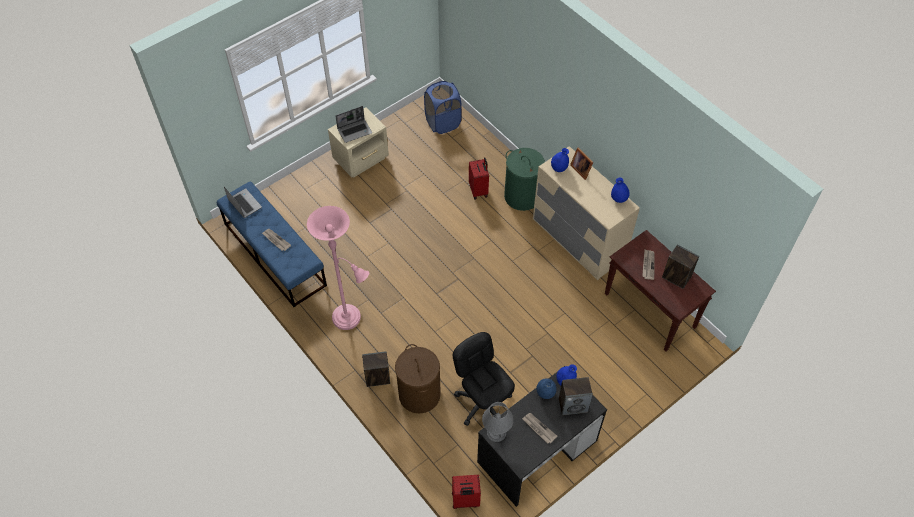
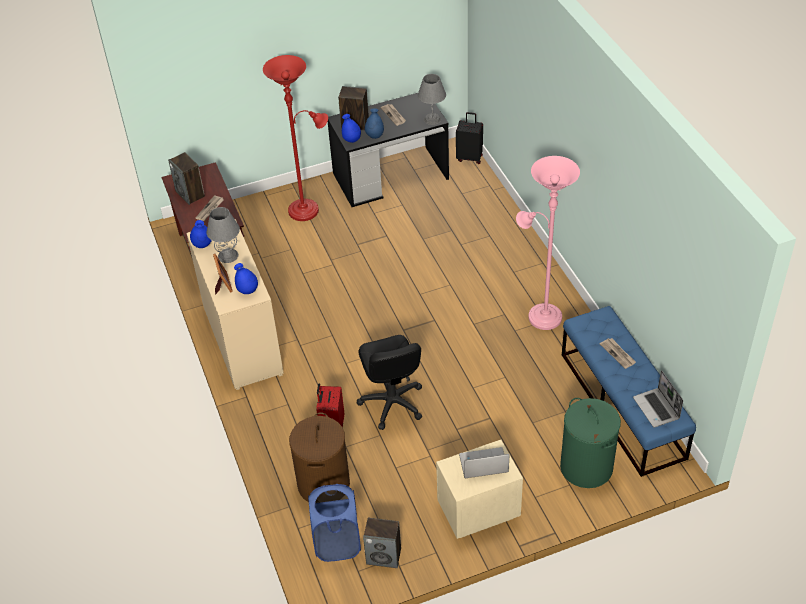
camera: 160 degrees left, 10 degrees down
speaker [362,351,390,387] -> speaker moved to [363,518,401,568]
brown laundry basket [395,344,441,414] -> brown laundry basket moved to [289,412,350,502]
red suitcase [452,475,481,509] -> black suitcase [456,112,483,164]
black office chair [453,332,515,426] -> black office chair moved to [357,335,422,430]
green laundry basket [504,148,545,211] -> green laundry basket moved to [560,398,621,488]
none -> grey table lamp [206,207,240,263]
none -> red floor lamp [263,55,328,221]

